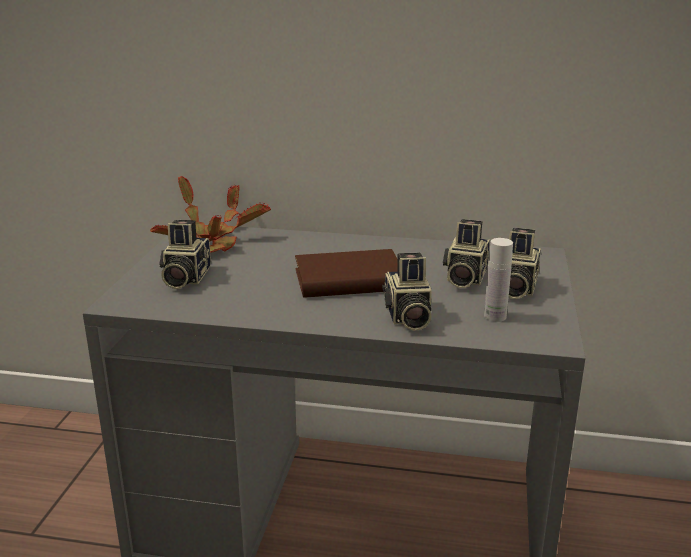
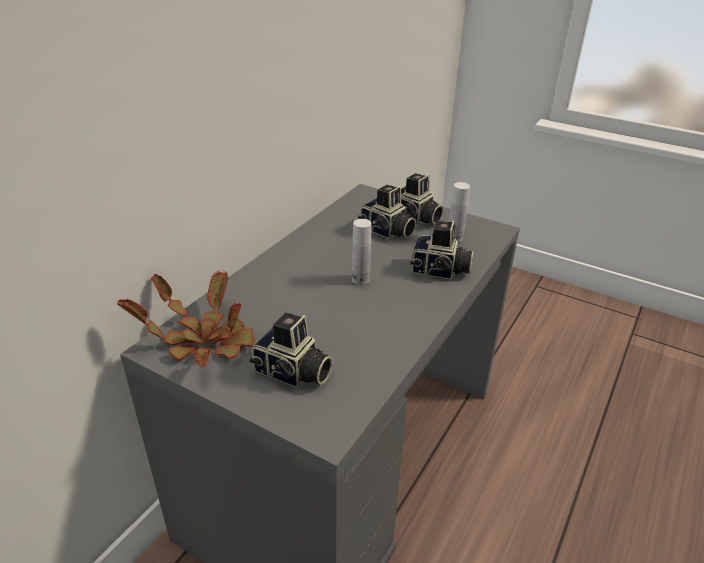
camera: 70 degrees left, 10 degrees up
brown book [295,249,398,298] -> white bottle [352,219,371,285]

